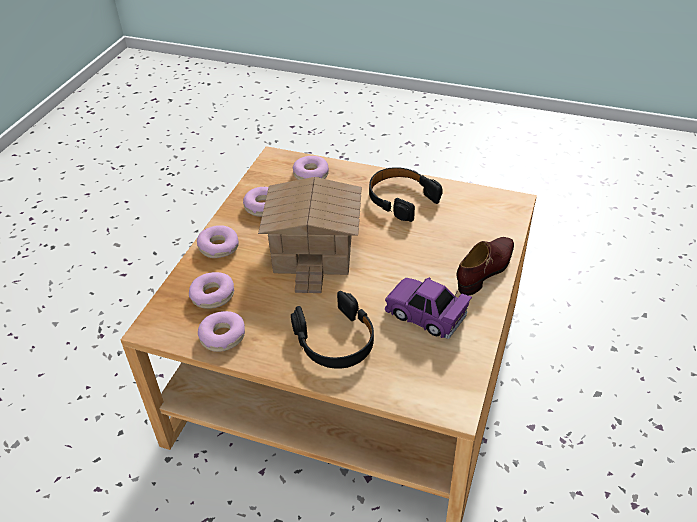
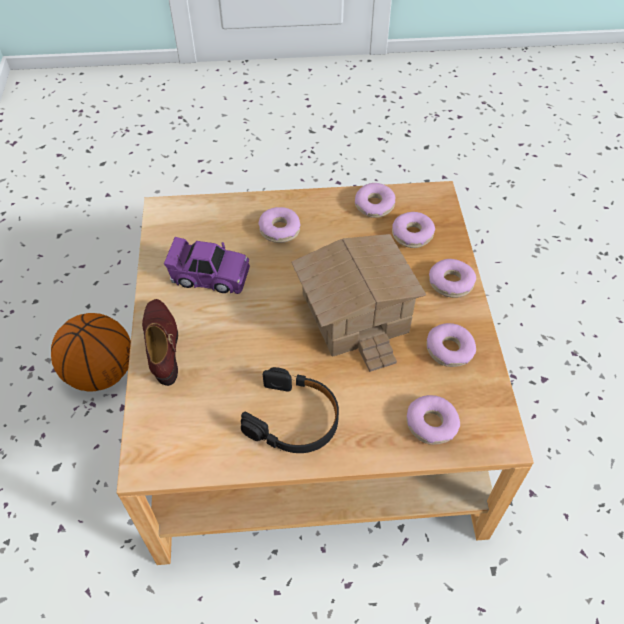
camera: 155 degrees right, 10 degrees up
black headphones [291,291,374,369] -> donut [259,207,300,243]
brown shoe [456,237,514,296] -> brown shoe turned 150 degrees clockwise [142,299,178,386]
none -> basketball [51,313,131,391]

